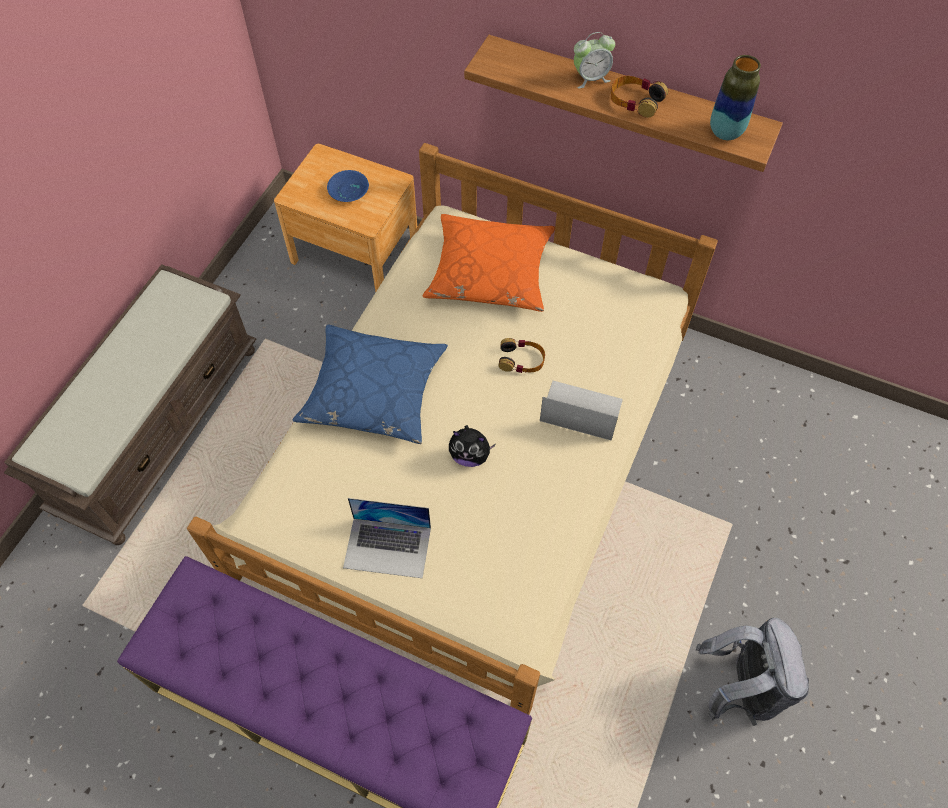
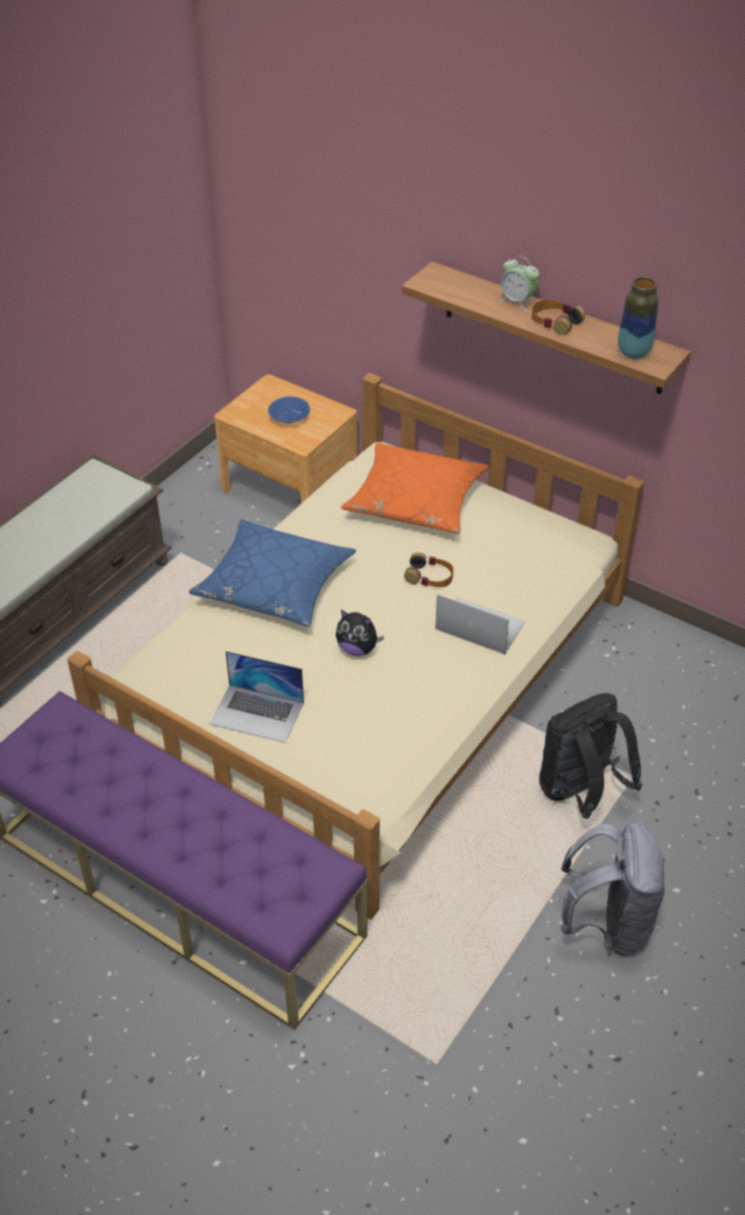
camera: 10 degrees right, 15 degrees down
alarm clock [574,32,615,89] -> alarm clock turned 45 degrees clockwise [499,256,539,311]
none -> black backpack [539,693,643,818]

